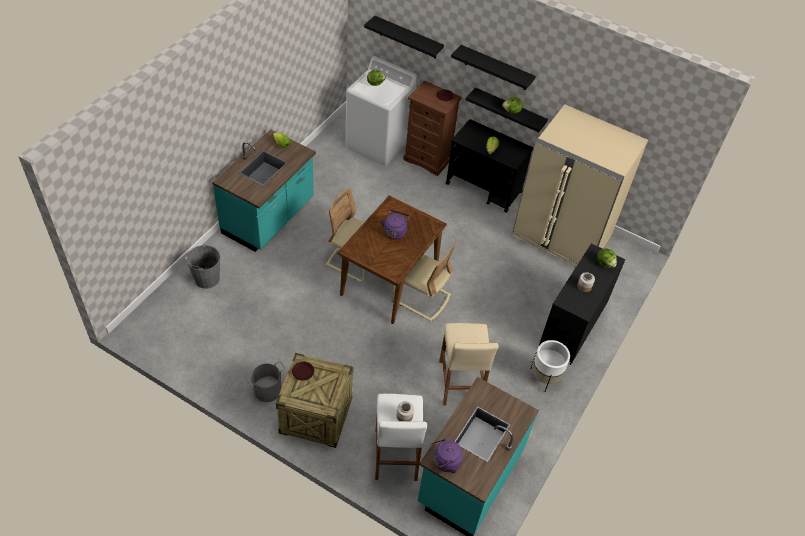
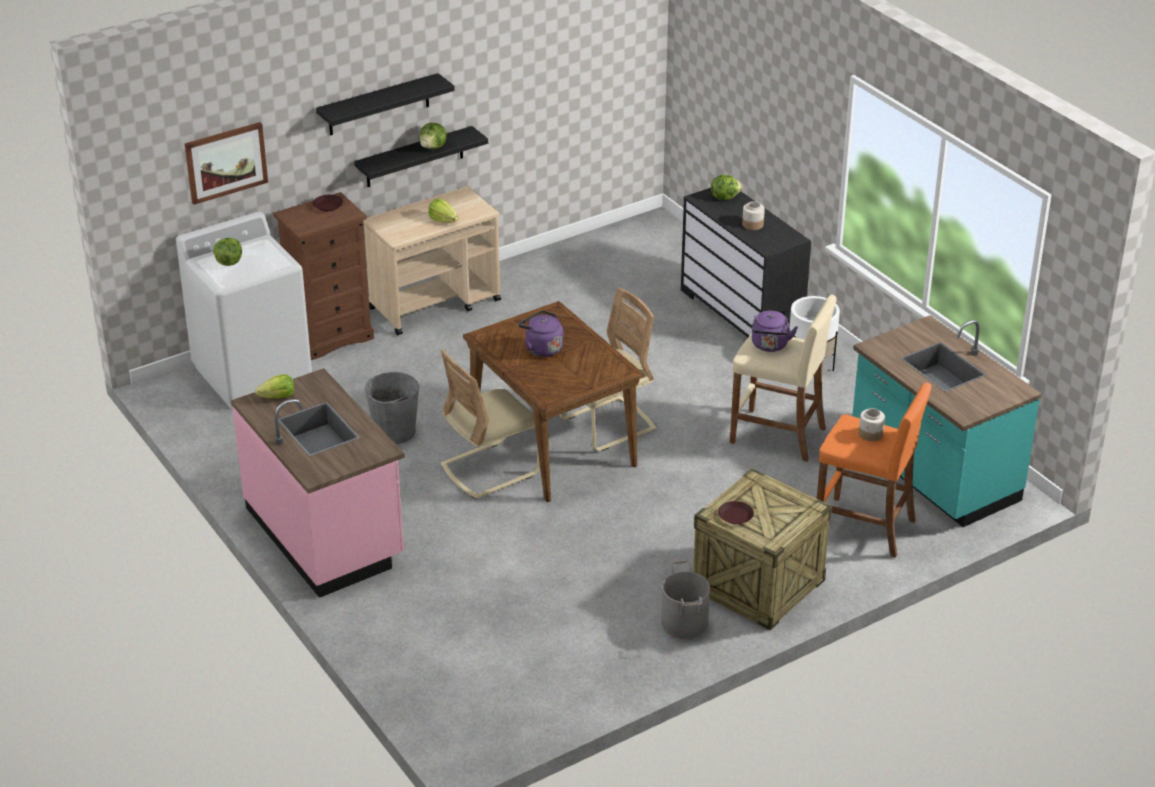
camera: 60 degrees left, 15 degrees down
grey bucket [185,244,220,289] -> grey bucket moved to [365,372,419,444]
turquoise counter [212,130,316,252] -> pink counter [231,368,405,598]
black shelf [364,16,444,59] -> picture [185,122,268,205]
white stool [375,394,428,481] -> orange stool [817,382,931,557]
purple kettle [431,439,463,473] -> purple kettle moved to [752,311,798,352]
black cart [445,119,533,213] -> beige cart [363,186,501,335]
beige fridge [513,104,648,266] -> none

